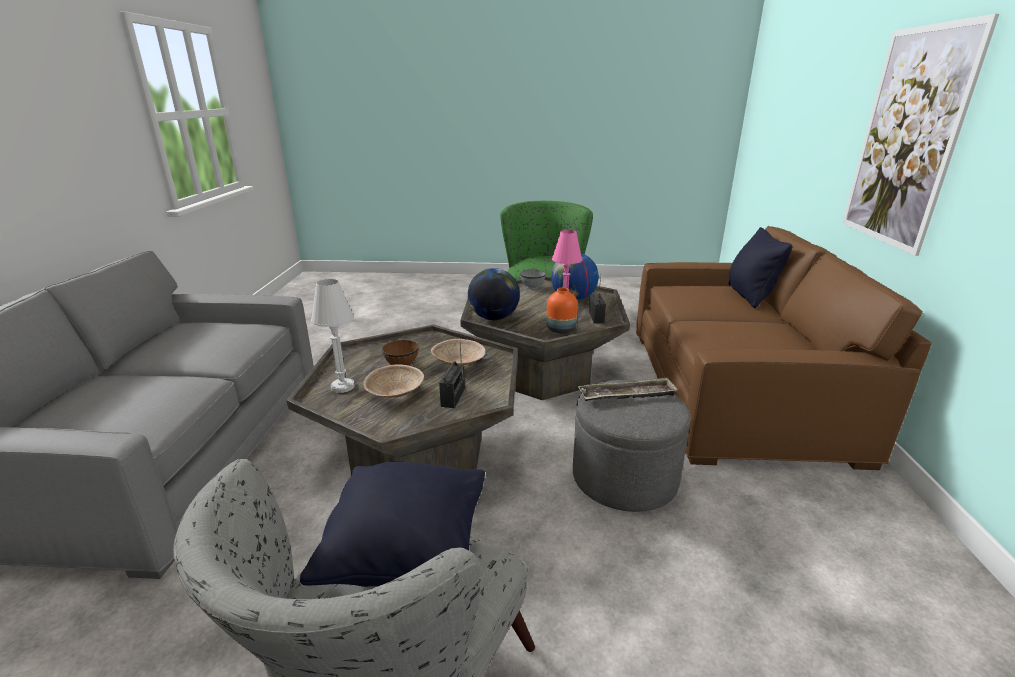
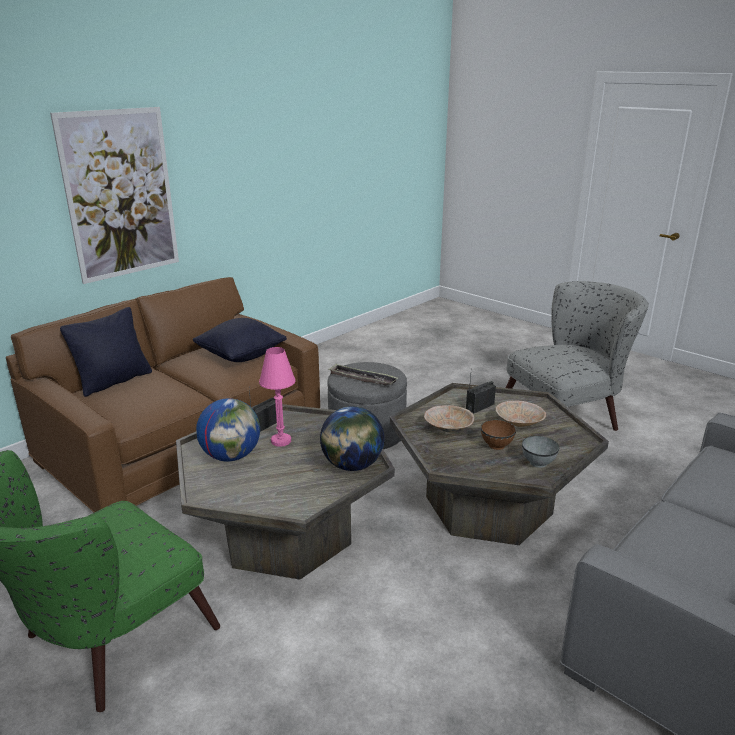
camera: 140 degrees left, 0 degrees up
black pillow [300,462,485,587] -> black pillow moved to [193,318,287,362]
white table lamp [311,279,355,393] -> none
grey bowl [520,269,546,289] -> grey bowl moved to [522,436,559,468]
orange vase [546,288,578,333] -> none

